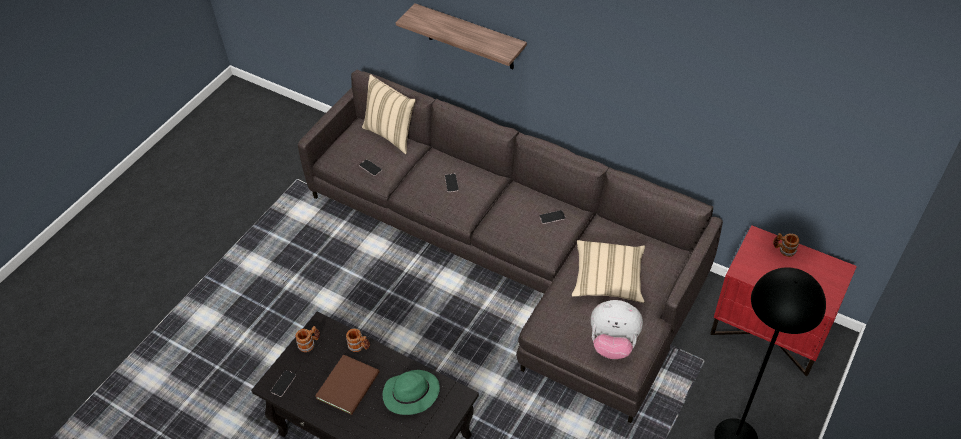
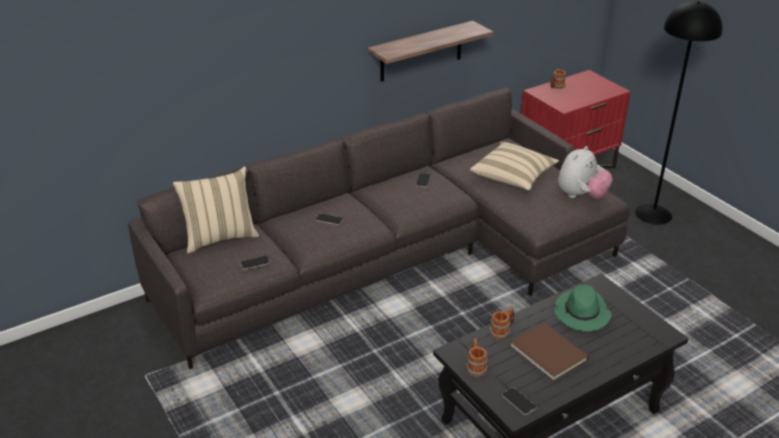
camera: 65 degrees left, 15 degrees down
shelf [396,3,527,69] -> shelf moved to [368,21,494,81]

